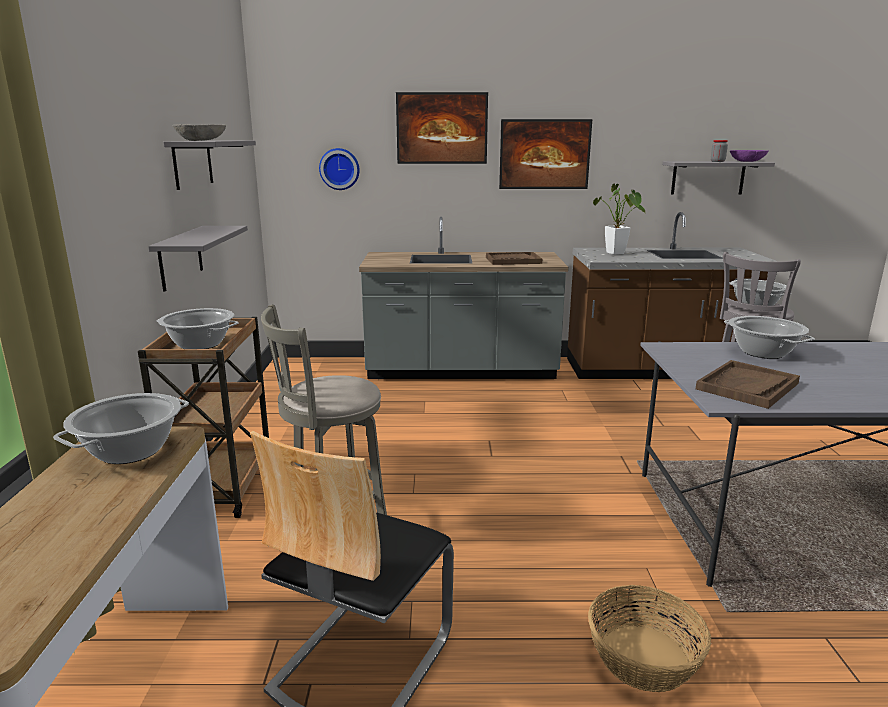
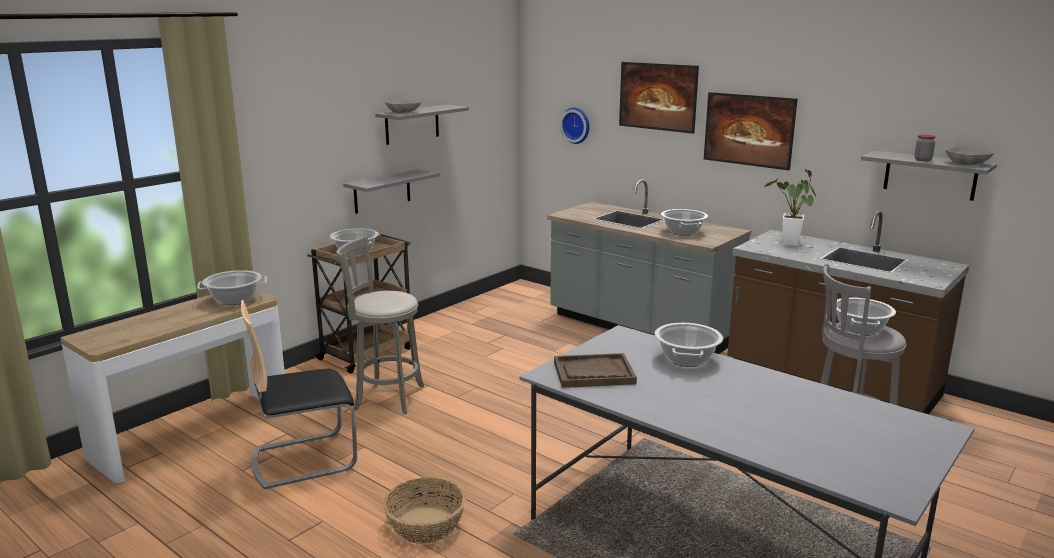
camera: 40 degrees right, 0 degrees up
brown tray [486,252,542,265] -> cooking pot [661,209,708,236]
purple bowl [730,150,768,162] -> grey bowl [945,147,994,165]

